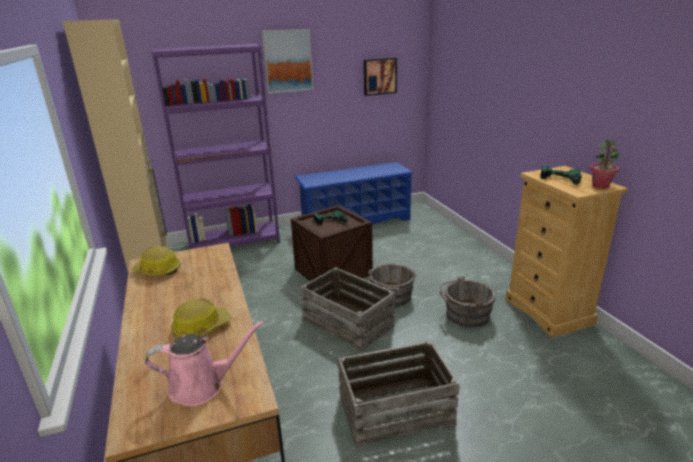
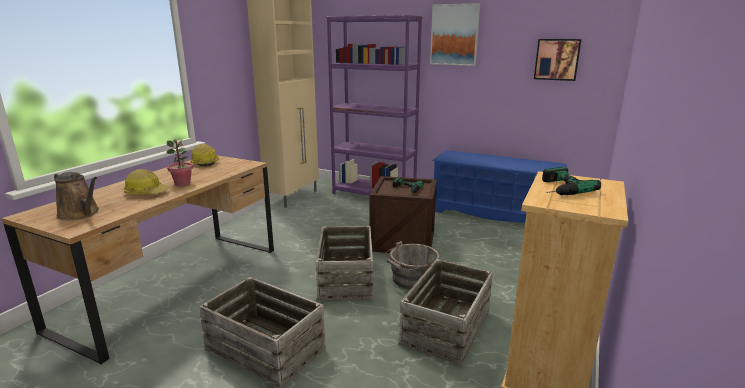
camera: 45 degrees right, 5 degrees down
pink watering can [145,321,264,406] -> brown watering can [54,172,99,220]
grey bucket [439,276,496,327] -> crate [398,259,493,366]
potted plant [590,140,619,189] -> potted plant moved to [166,139,193,186]

